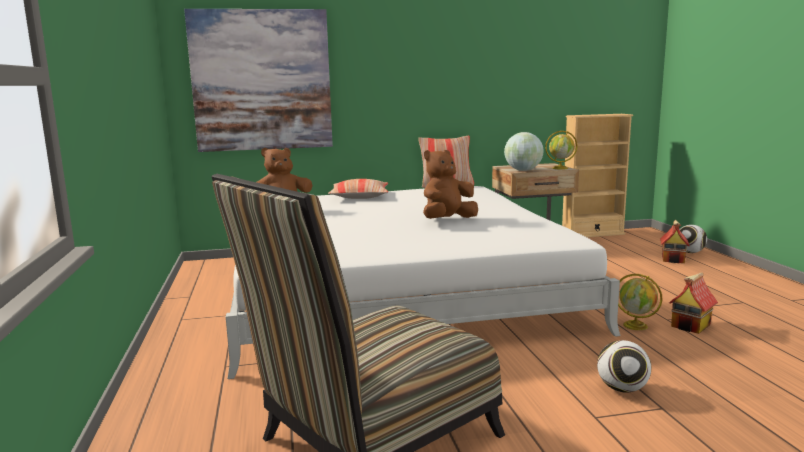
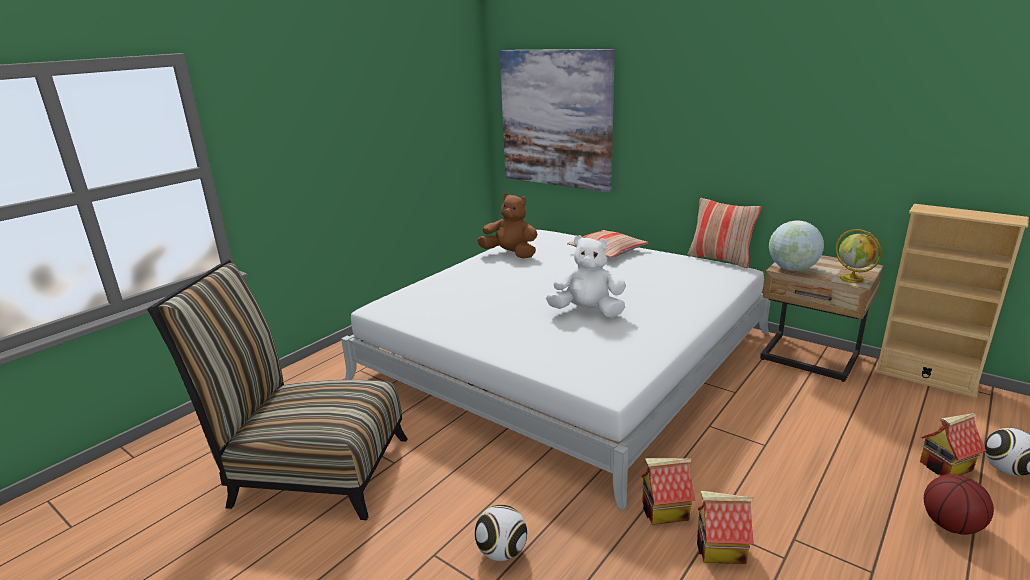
camera: 50 degrees right, 10 degrees up
brown plush toy [423,150,478,219] -> white plush toy [546,235,626,317]
globe [618,274,662,330] -> toy house [641,458,695,525]
none -> basketball [924,474,994,535]

